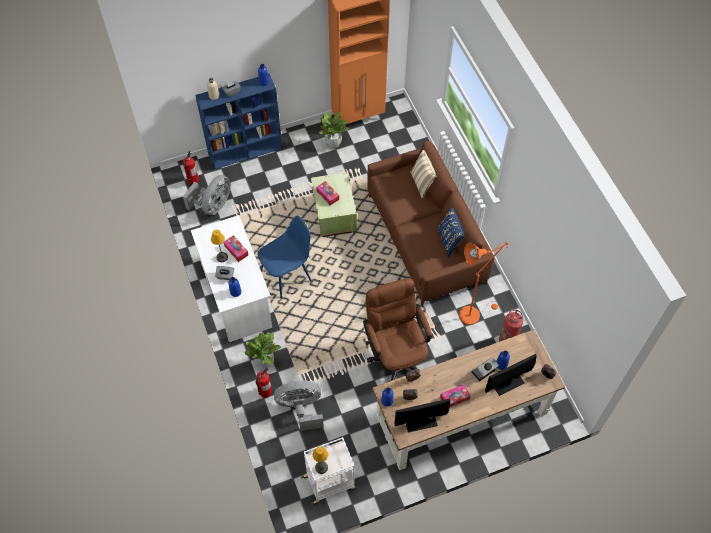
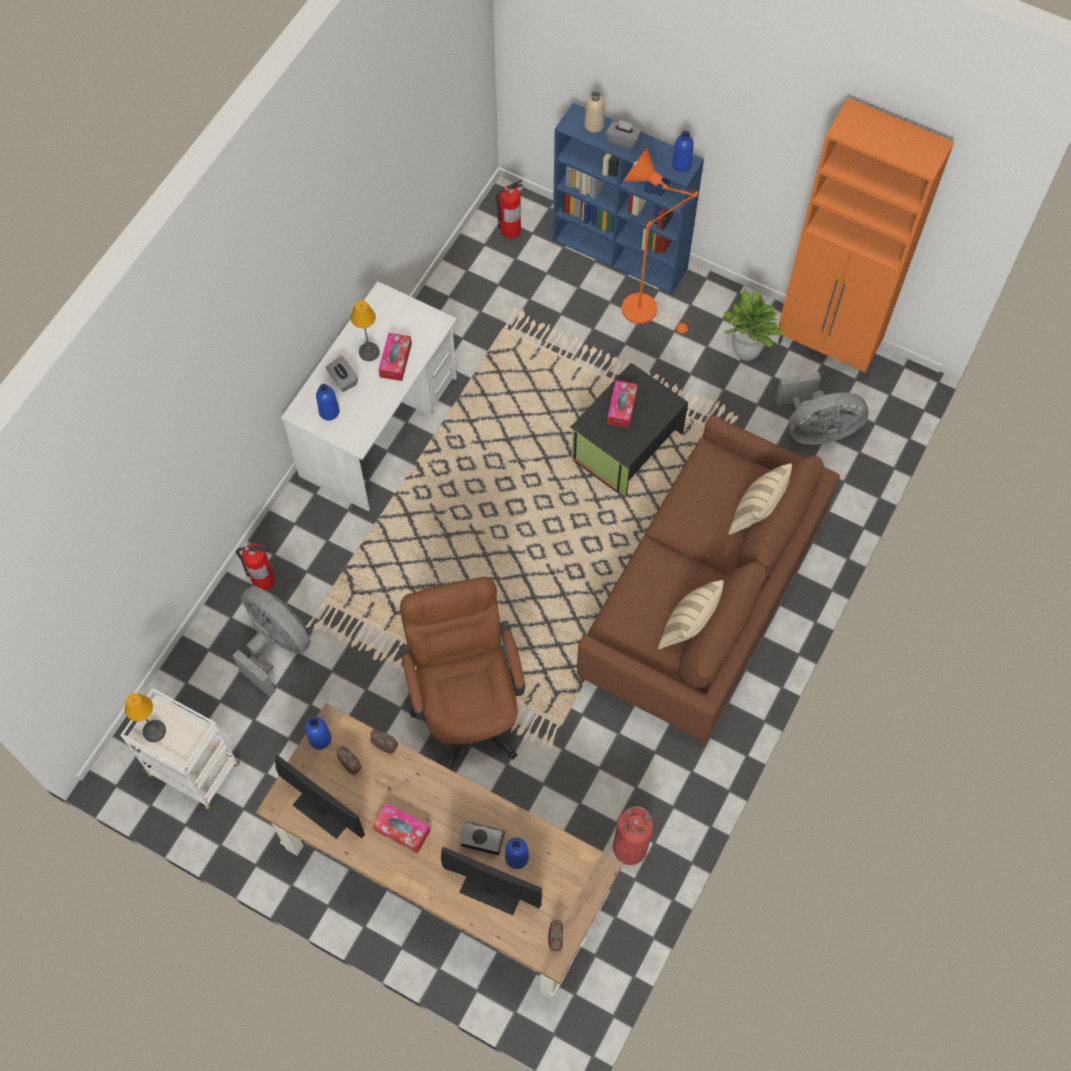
camera: 50 degrees right, 5 degrees up
grey fan [183,175,231,215] -> grey fan moved to [775,372,868,445]
potted plant [244,332,281,368] -> none
blue chair [257,216,312,298] -> none
green storage box [311,172,357,237] -> black storage box [570,363,688,496]
brown office chair [363,278,432,381] -> brown office chair turned 45 degrees counterclockwise [399,577,525,771]
blue pillow [437,207,464,258] -> beige pillow [658,580,724,649]
orange floor lamp [459,242,508,325] -> orange floor lamp moved to [622,148,698,333]

